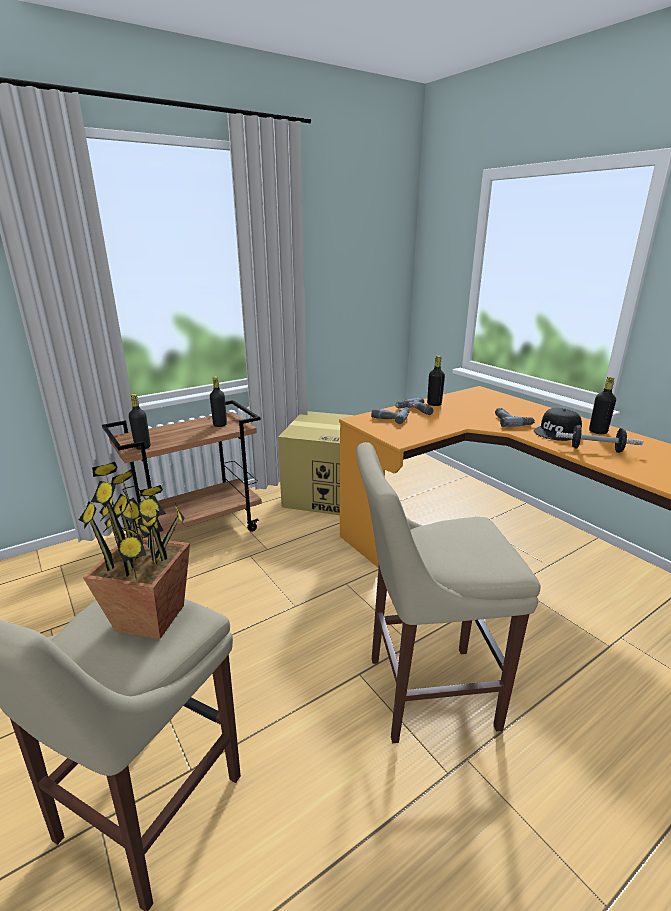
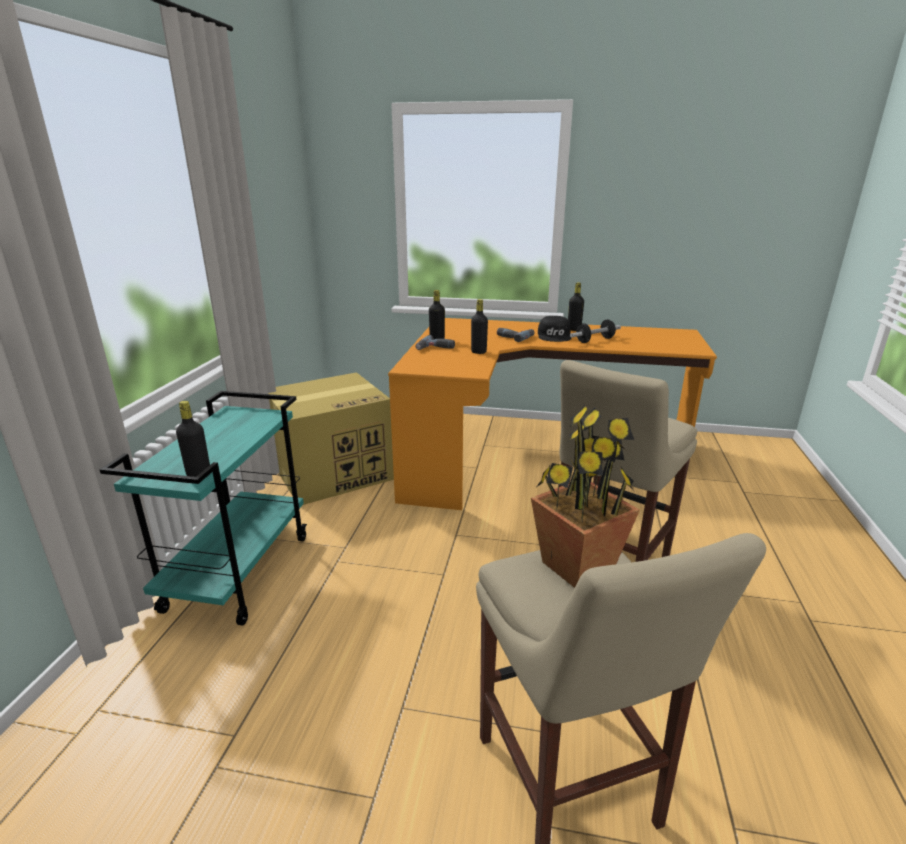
camera: 45 degrees left, 0 degrees up
brown cart [102,400,262,538] -> turquoise cart [100,391,307,626]
black bottle [210,376,227,427] -> black bottle moved to [471,299,488,354]
power drill [371,407,410,424] -> none

